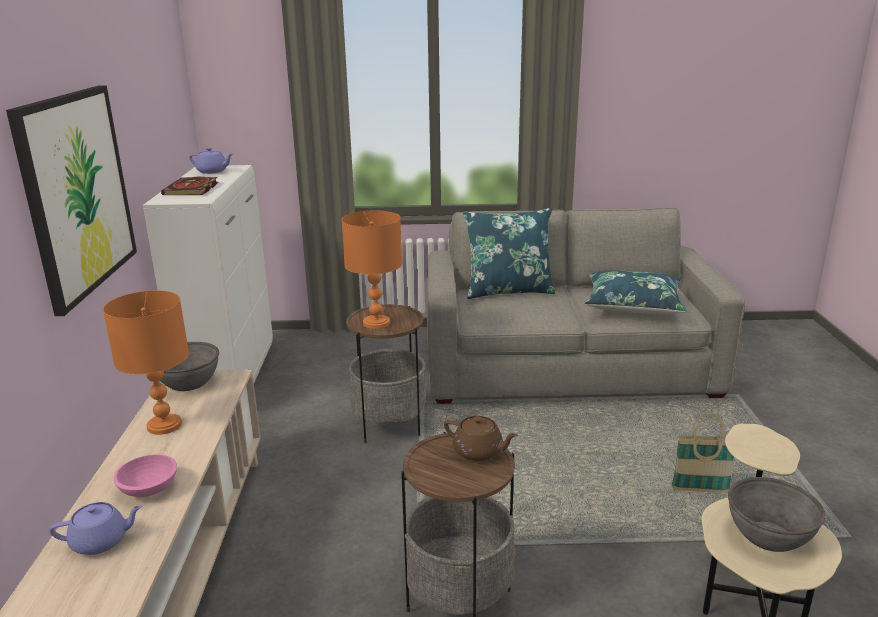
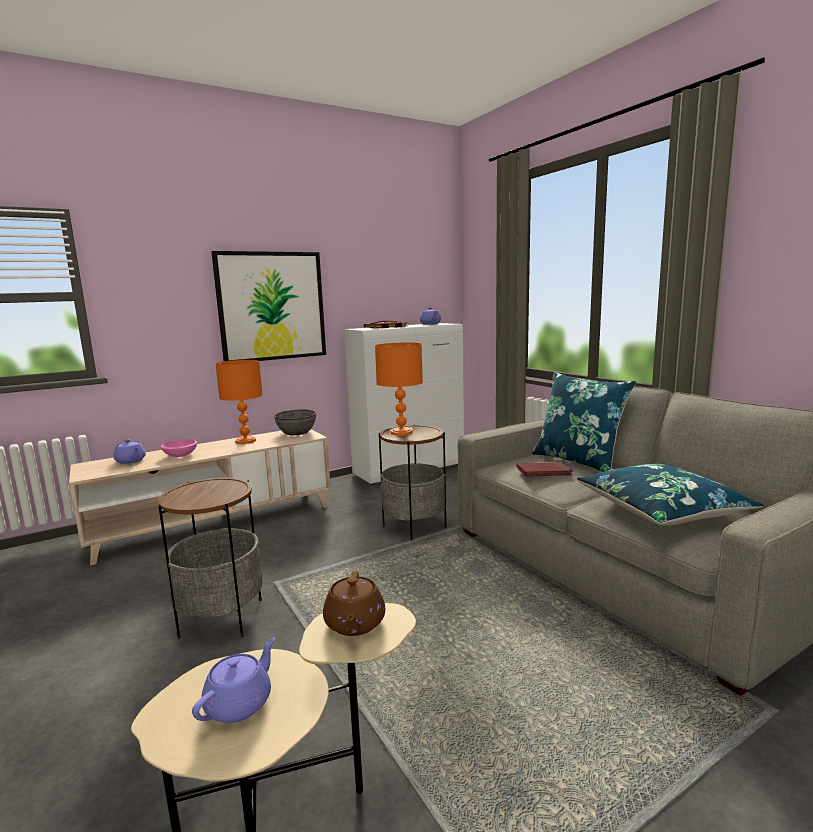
camera: 60 degrees right, 10 degrees down
brown teapot [444,416,518,461] -> brown teapot moved to [323,571,385,636]
basket [671,414,734,493] -> none
grey bowl [728,477,825,552] -> purple teapot [192,637,275,723]
none -> red book [517,462,573,477]

